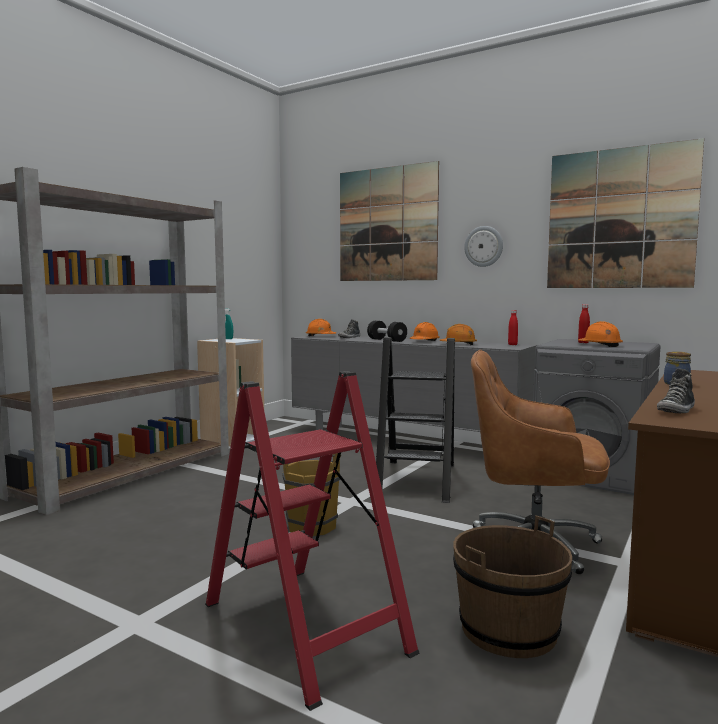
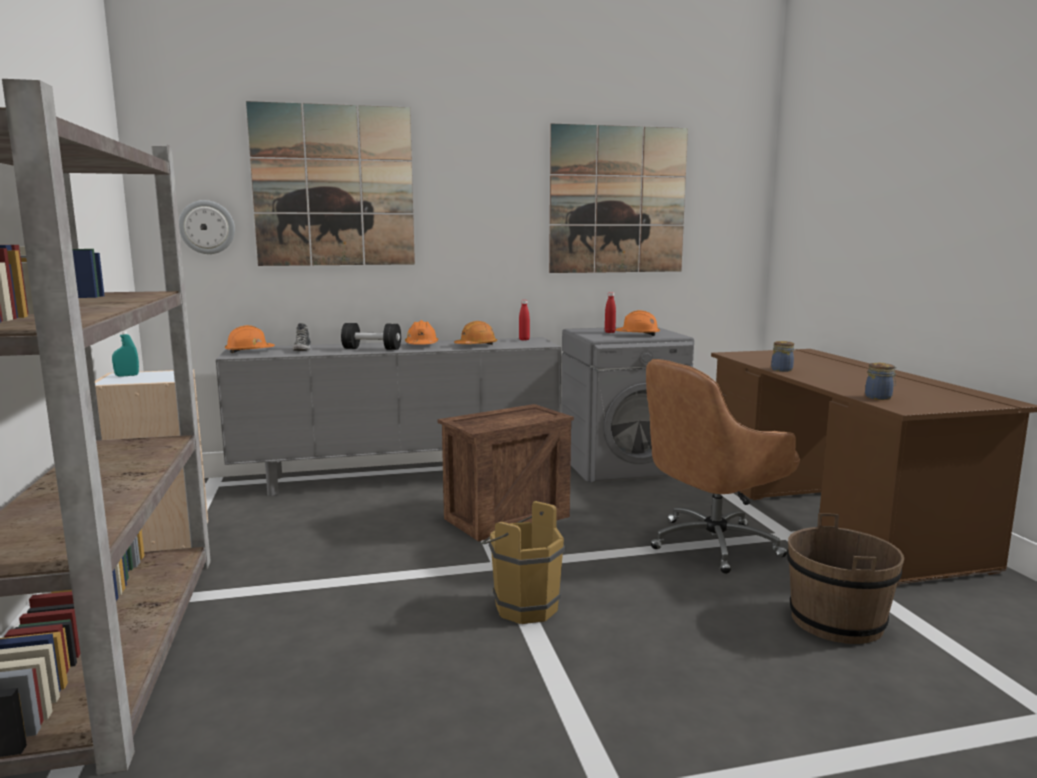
camera: 45 degrees left, 5 degrees up
red step ladder [205,371,420,711] -> none
black step ladder [376,337,455,503] -> crate [437,404,574,542]
wall clock [464,226,503,267] -> wall clock moved to [179,200,235,254]
shoe [657,368,695,413] -> jar [865,363,897,400]

